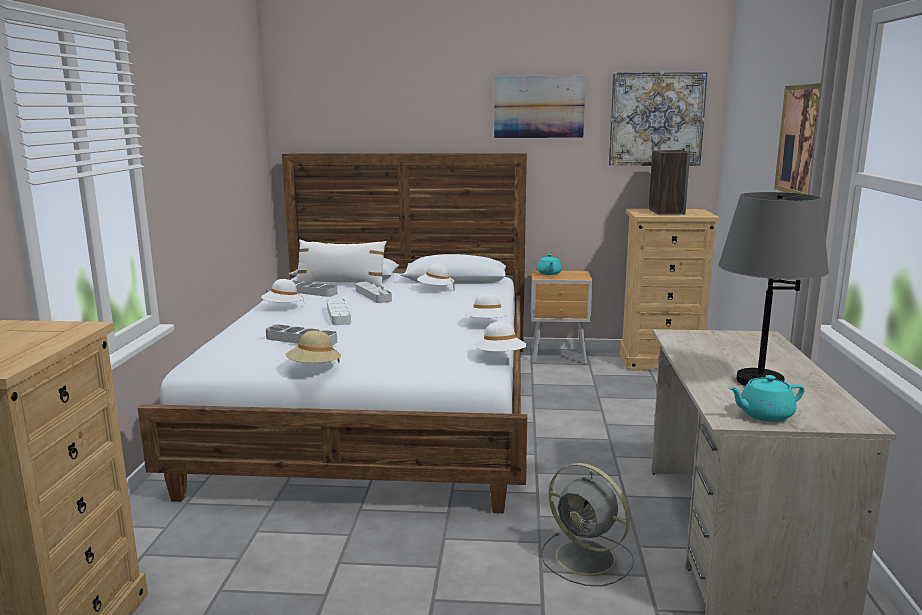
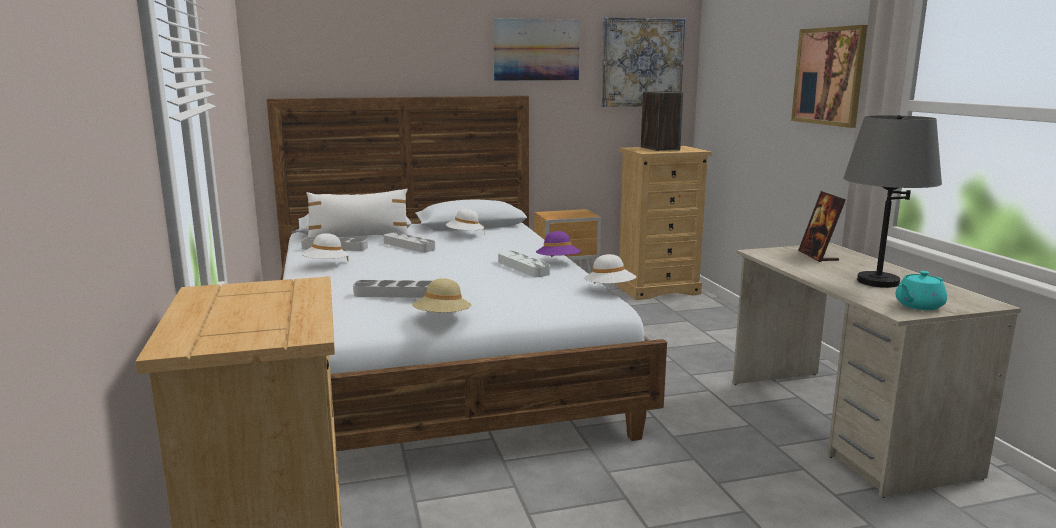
camera: 20 degrees left, 0 degrees up
white tray [327,299,351,325] -> white tray moved to [498,251,550,277]
white hat [465,293,510,318] -> purple hat [536,231,581,257]
turquoise teapot [537,254,562,275] -> none
grey fan [541,463,634,586] -> none
none -> picture frame [798,191,846,262]

